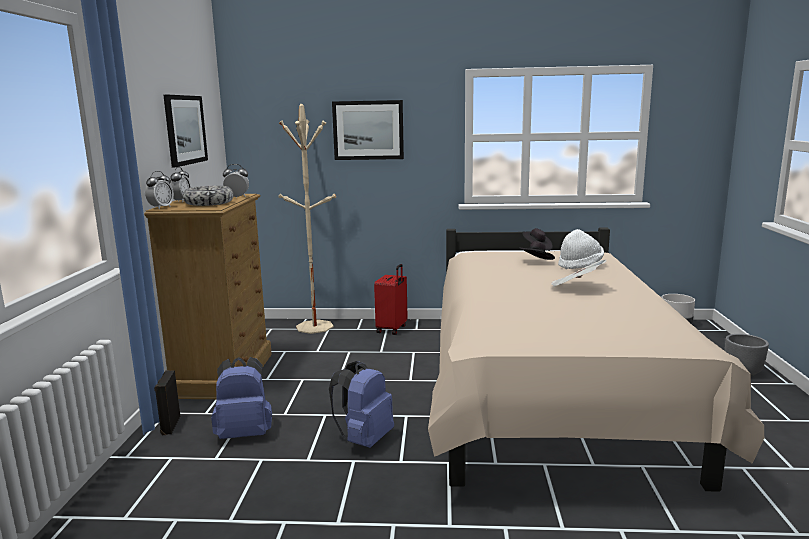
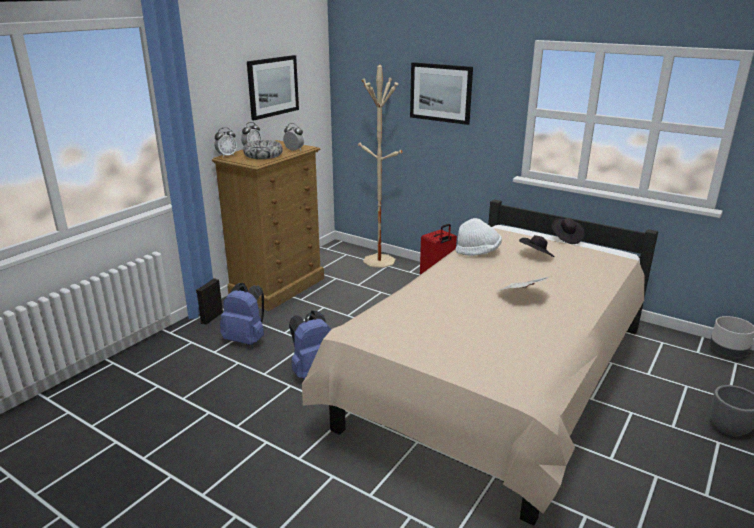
camera: 30 degrees right, 10 degrees up
white hat [558,229,604,269] -> white hat moved to [455,218,502,256]

